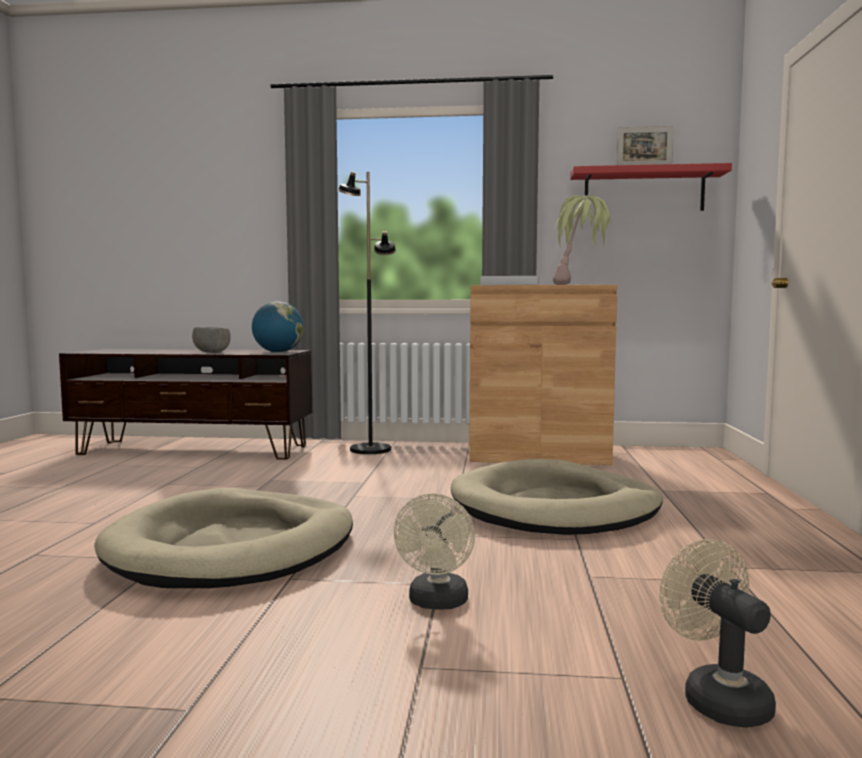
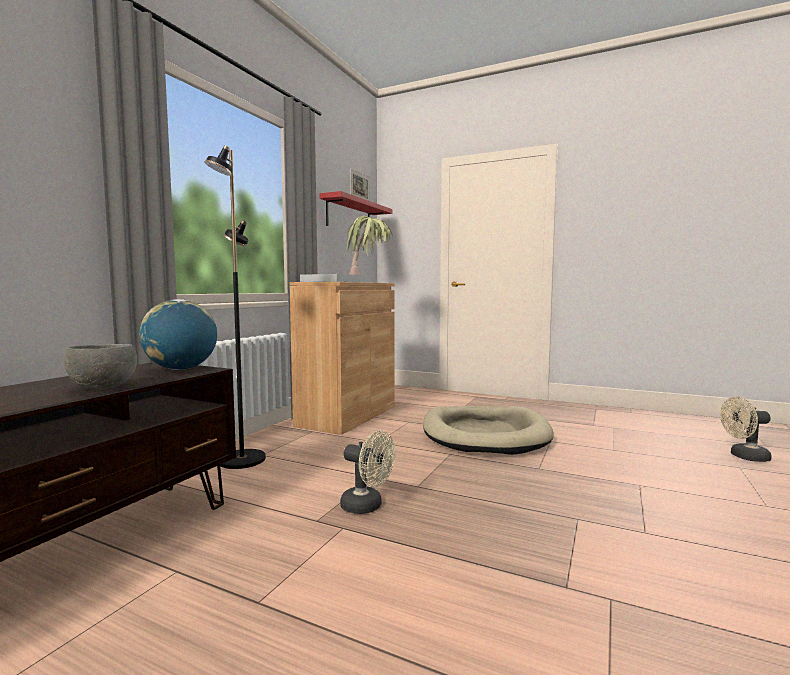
camera: 70 degrees left, 0 degrees up
beige dog bed [94,488,353,588] -> none
beige fan [394,494,475,610] -> beige fan moved to [340,431,395,514]

